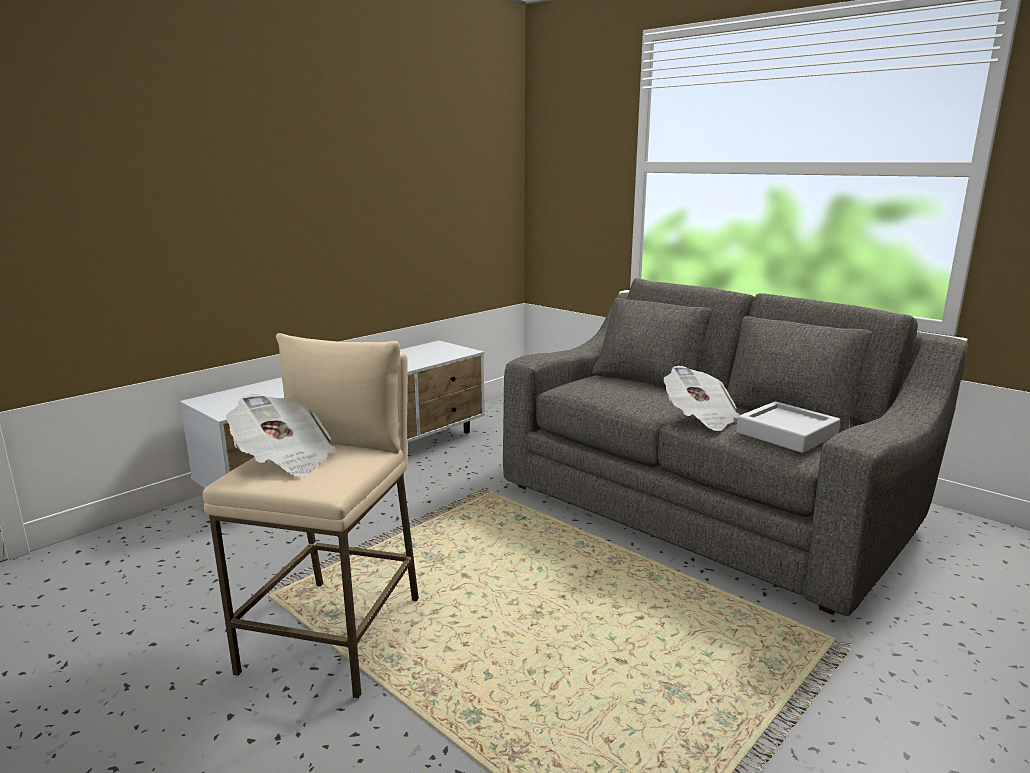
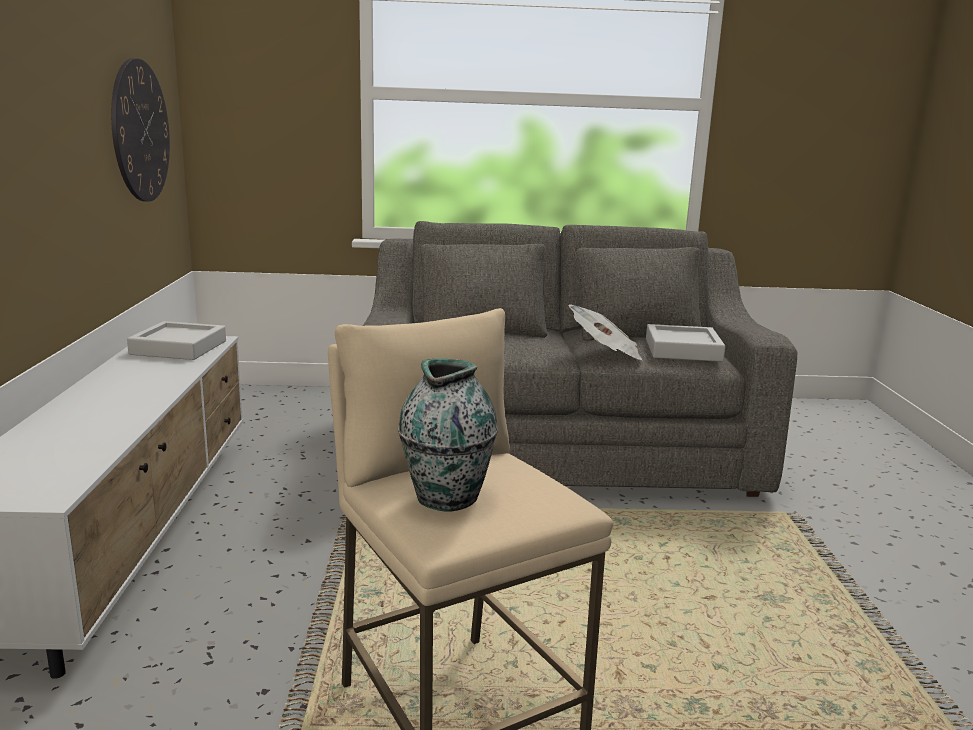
camera: 45 degrees left, 0 degrees up
newspaper [226,394,336,477] -> vase [398,358,498,512]
none -> wall clock [111,58,170,202]
none -> grey tray [127,321,226,360]

